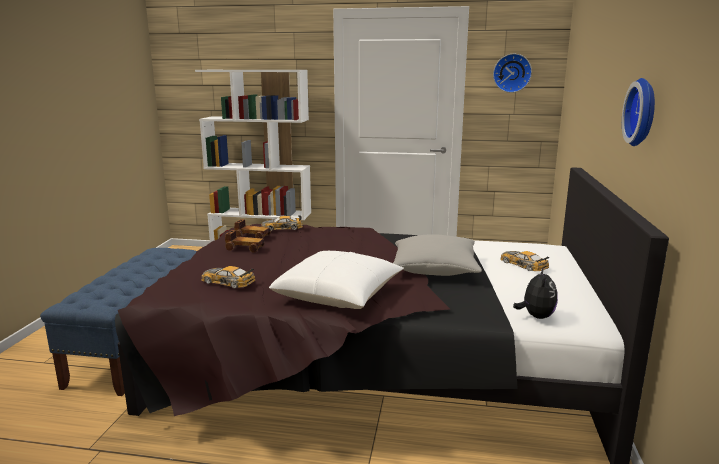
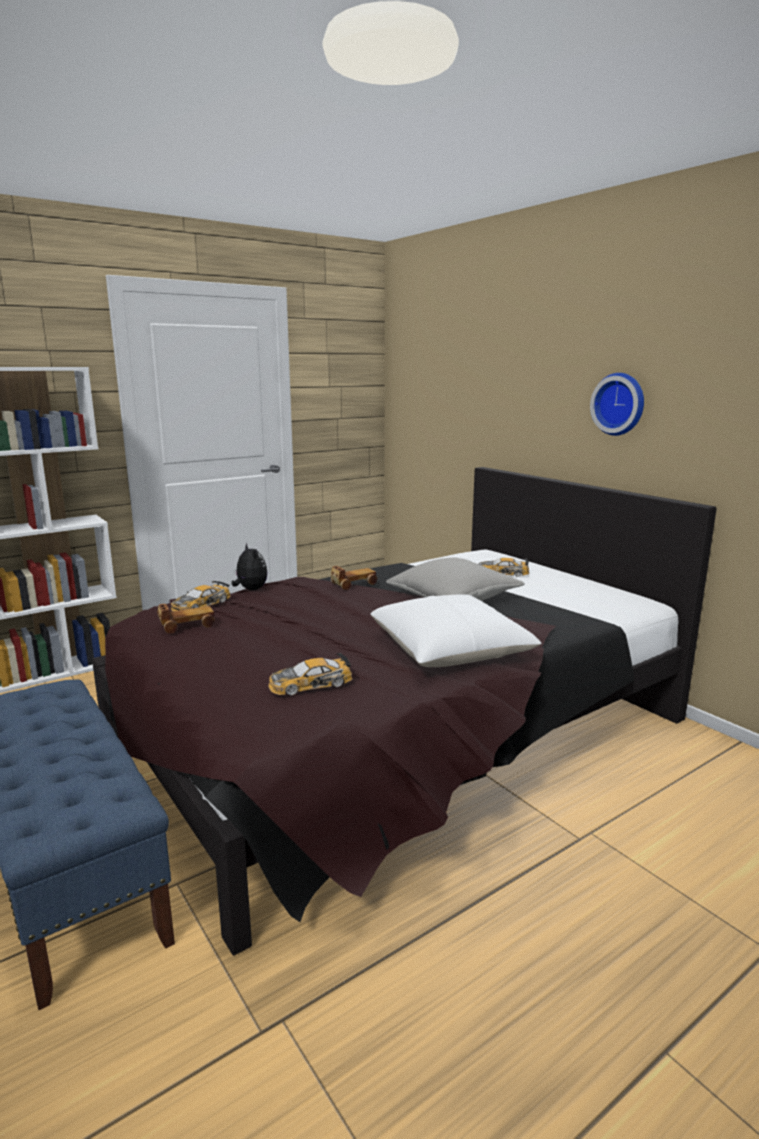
camera: 45 degrees left, 0 degrees up
toy car [225,230,265,253] -> toy car moved to [331,566,377,590]
wall clock [493,54,532,93] -> none
plush toy [513,267,558,319] -> plush toy moved to [232,543,268,590]

